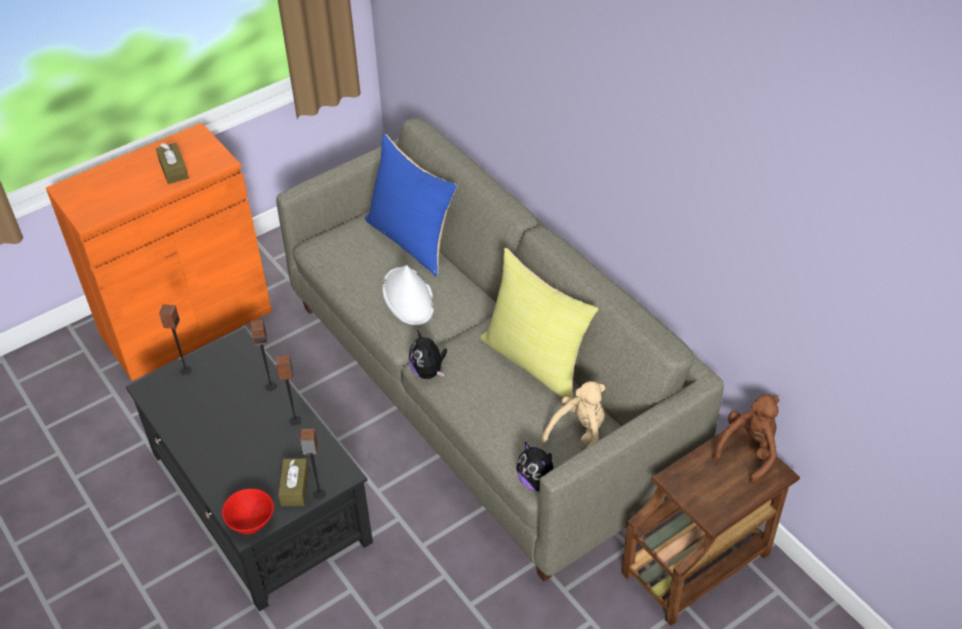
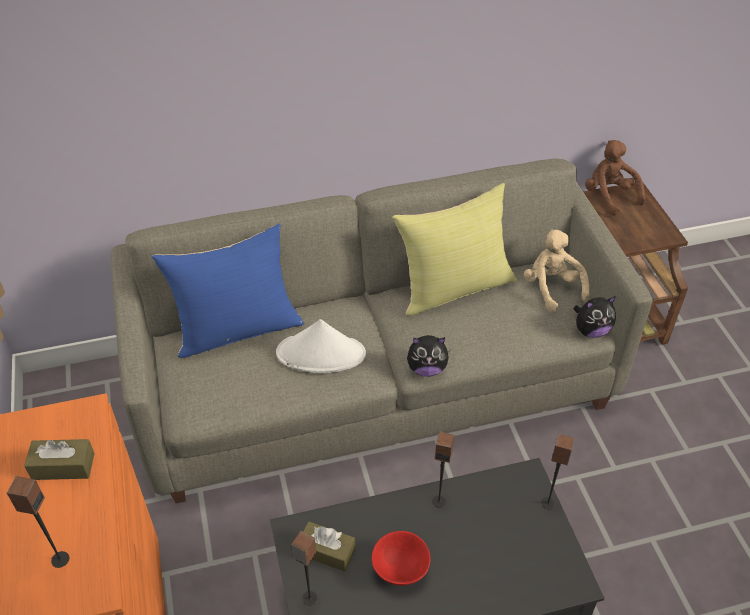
camera: 70 degrees left, 0 degrees up
red bowl [222,489,274,534] -> red bowl moved to [372,531,431,586]
speaker [251,320,277,391] -> speaker moved to [7,476,69,568]
brown tissue box [278,458,309,506] -> brown tissue box moved to [303,522,355,572]

